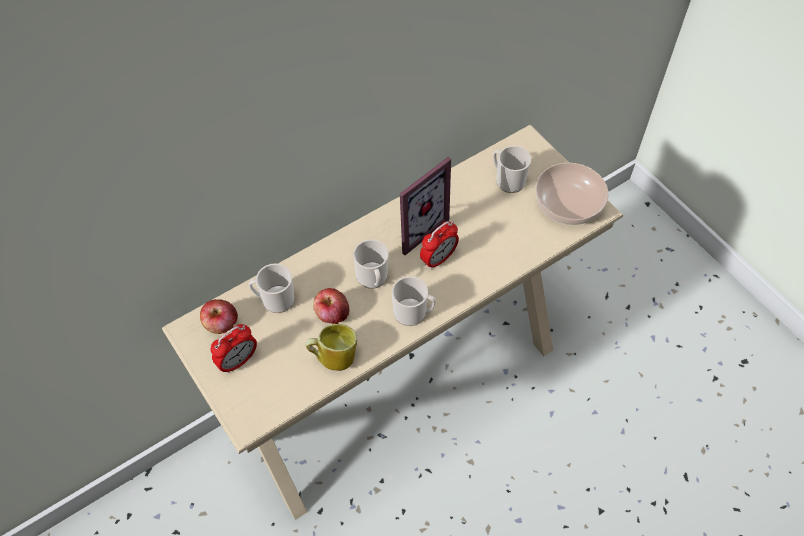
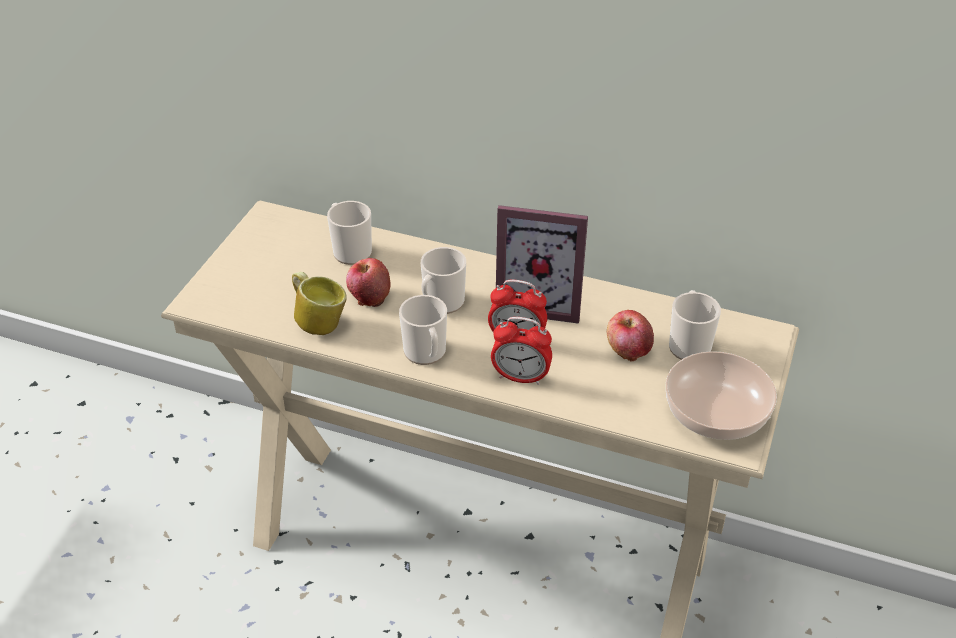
camera: 55 degrees right, 15 degrees down
apple [200,299,238,334] -> apple moved to [607,310,654,362]
alarm clock [211,324,257,374] -> alarm clock moved to [491,317,552,385]

